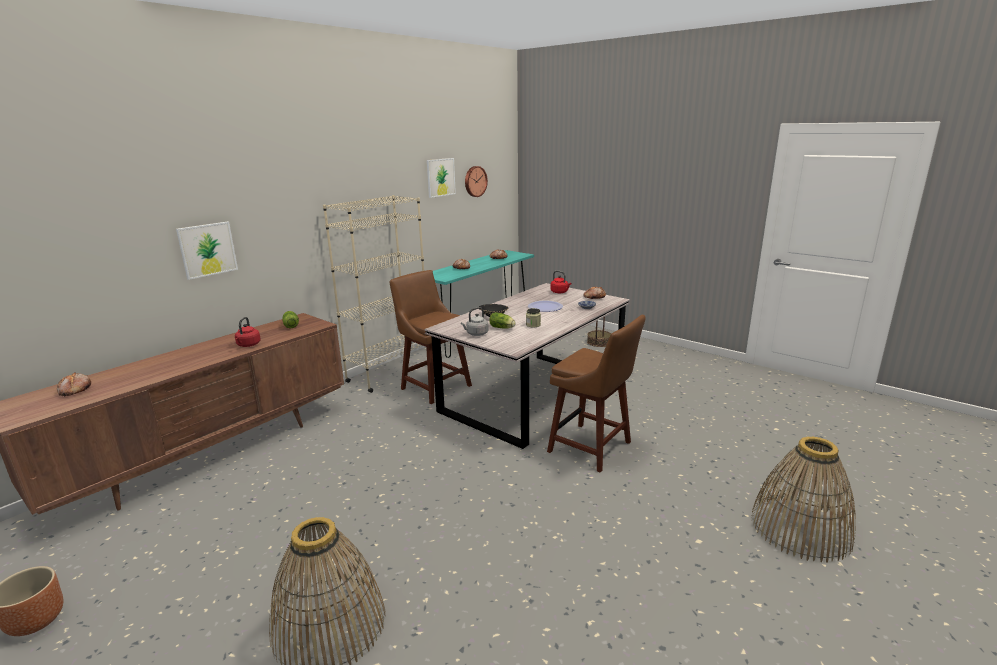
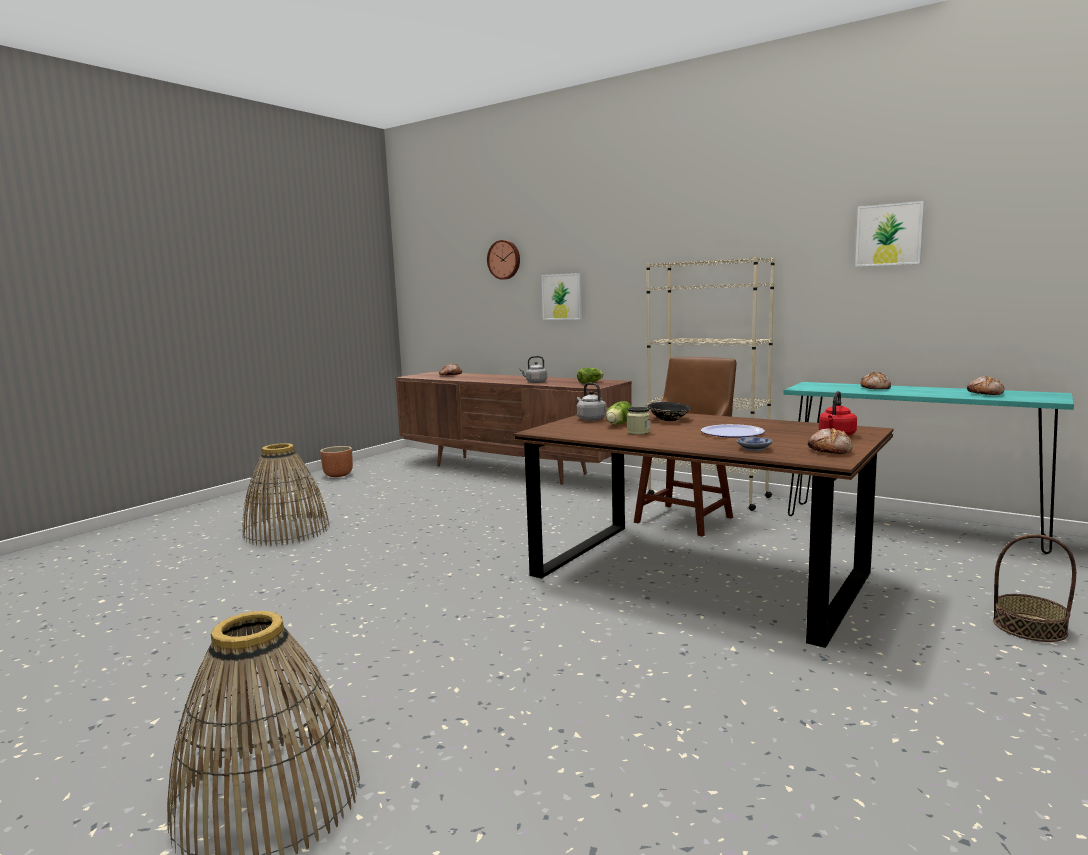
camera: 85 degrees right, 10 degrees down
red kettle [235,317,261,347] -> grey kettle [520,356,547,383]
grey dining table [425,283,630,449] -> brown dining table [513,407,893,648]
wall clock [465,166,488,197] -> wall clock moved to [487,240,520,280]
brown chair [547,315,646,472] -> none

